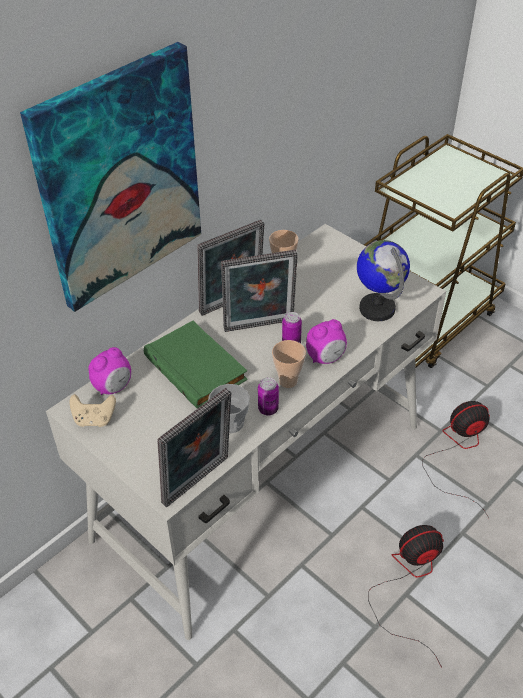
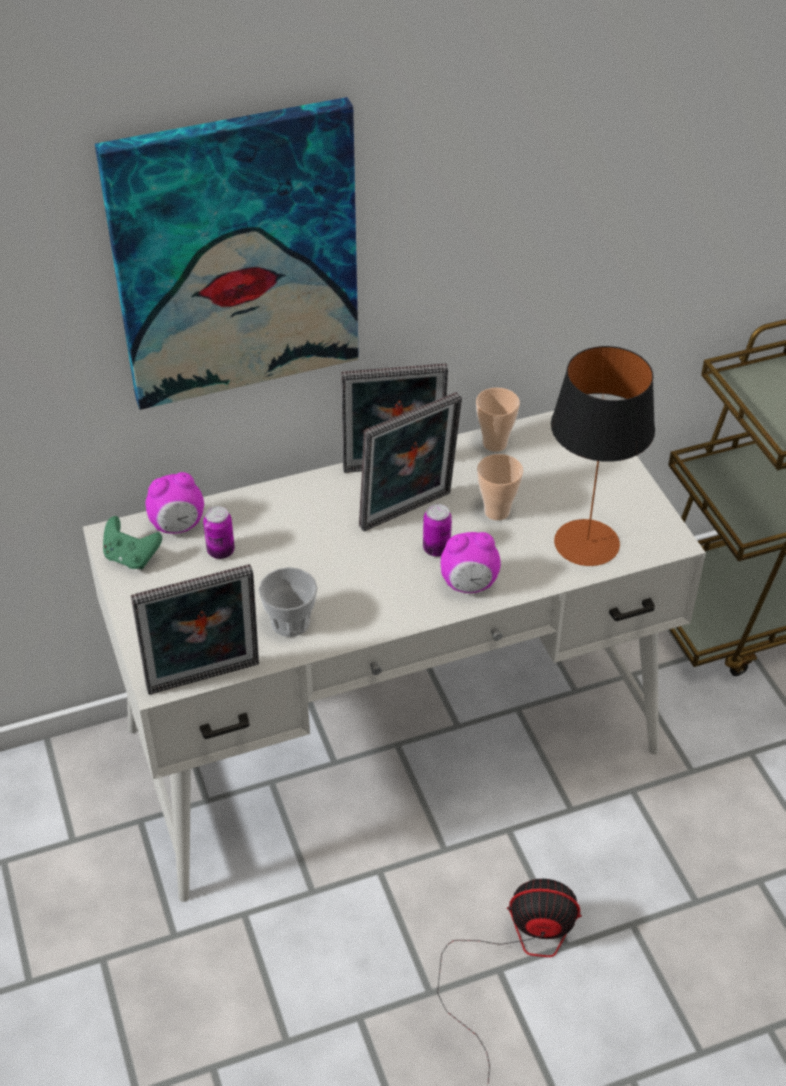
camera: 25 degrees right, 0 degrees up
beige game controller [70,394,116,427] -> green game controller [103,516,162,569]
green book [144,321,248,409] -> none
picture frame [221,250,298,332] -> picture frame turned 45 degrees counterclockwise [359,392,462,531]
can [258,377,279,415] -> can moved to [203,506,235,559]
cup [272,340,306,388] -> cup moved to [477,454,523,520]
globe [357,240,410,321] -> table lamp [551,346,655,566]
fan [422,401,490,518] -> none

